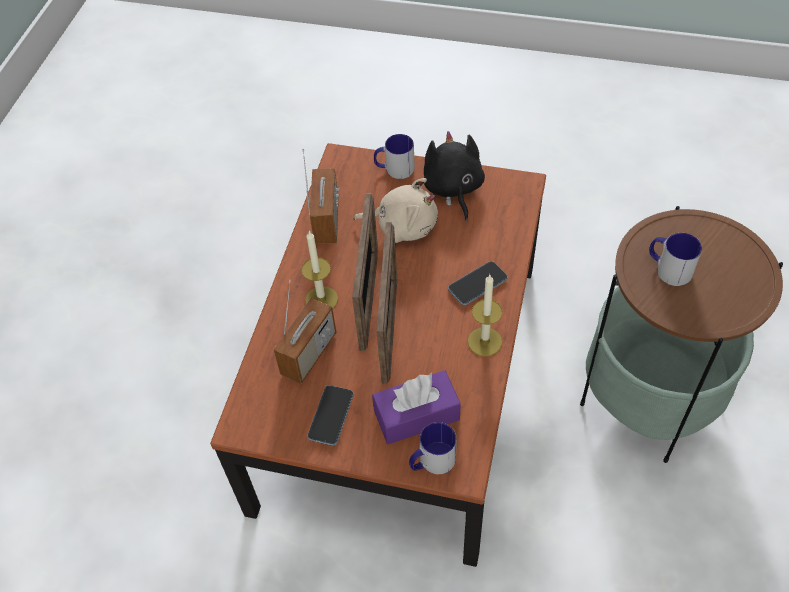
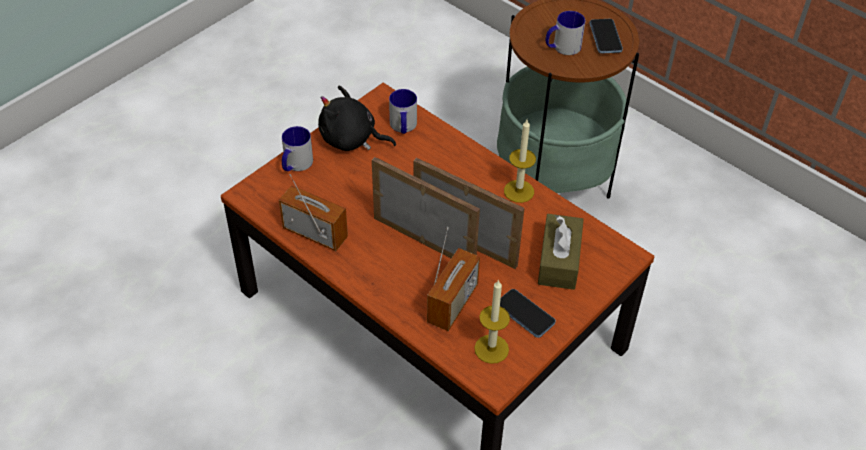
camera: 65 degrees left, 5 degrees down
radio [274,280,336,384] -> radio turned 60 degrees clockwise [427,227,480,331]
candle [301,231,338,309] -> candle moved to [474,279,510,364]
beige plush toy [354,178,438,243] -> none
purple tissue box [372,370,461,444] -> brown tissue box [538,214,584,290]
mug [409,422,457,474] -> mug moved to [389,89,417,134]
phone [448,261,508,305] -> phone moved to [590,19,623,54]

